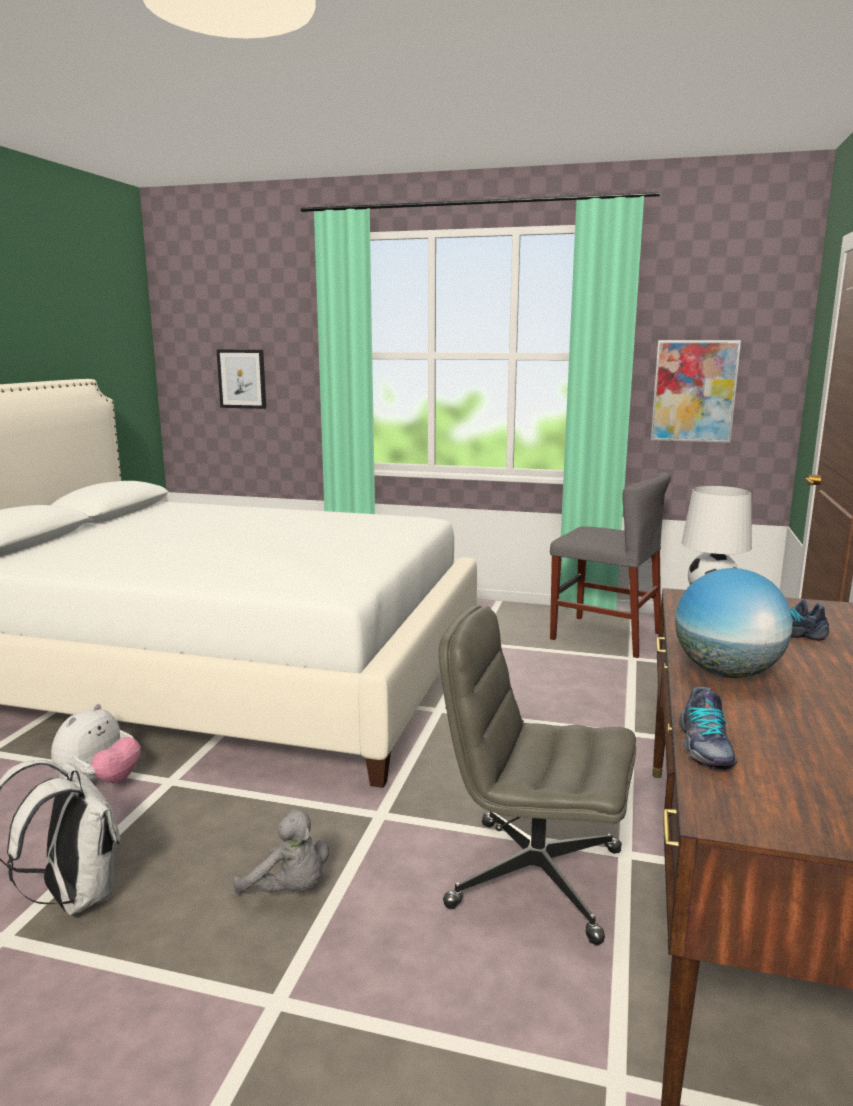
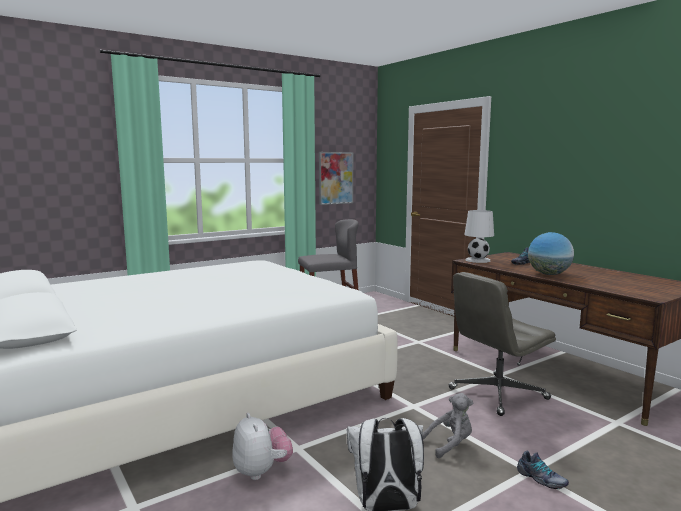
camera: 50 degrees left, 5 degrees down
picture [217,350,266,409] -> none
shoe [679,687,737,771] -> shoe moved to [517,451,569,489]

